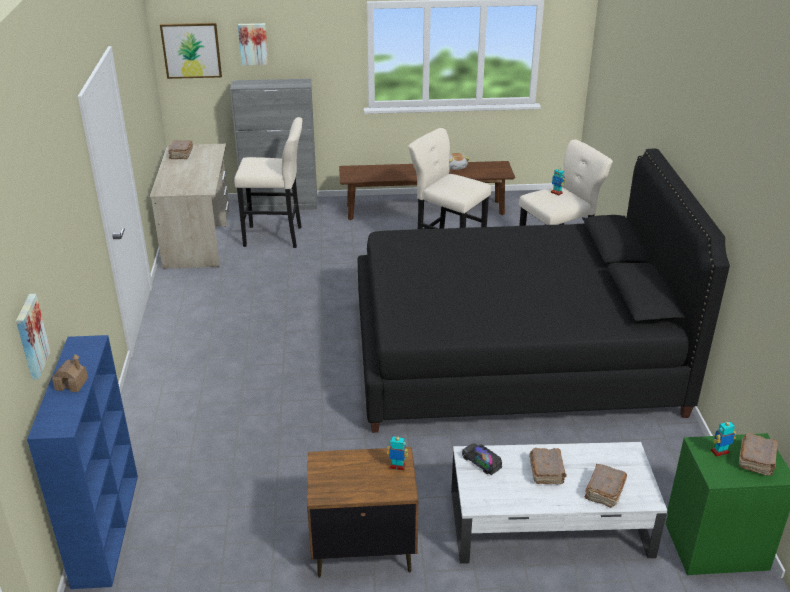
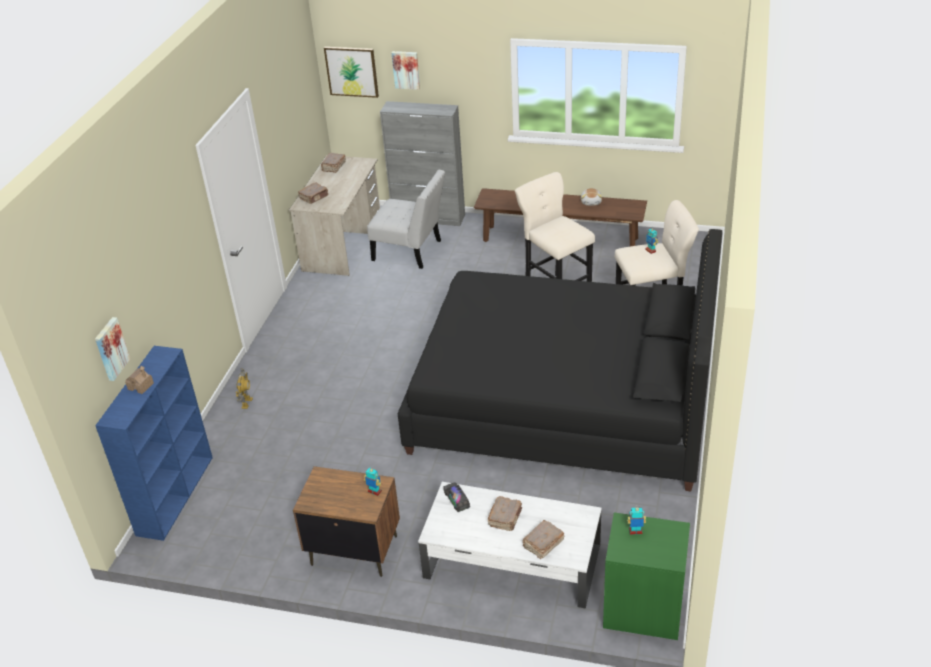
camera: 20 degrees right, 5 degrees up
beige stool [234,117,302,248] -> white chair [367,170,445,269]
brown book [739,433,778,476] -> brown book moved to [298,183,328,204]
none -> toy robot [236,368,253,409]

